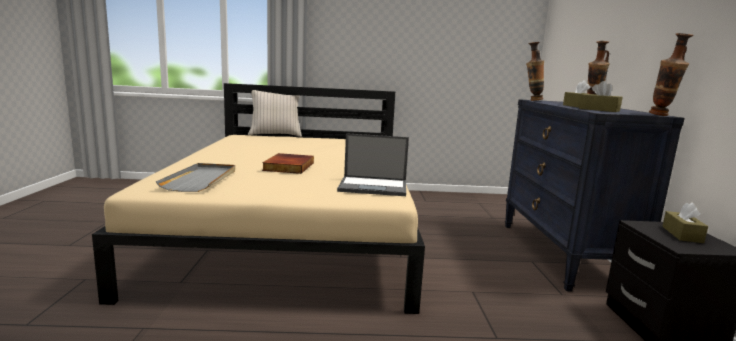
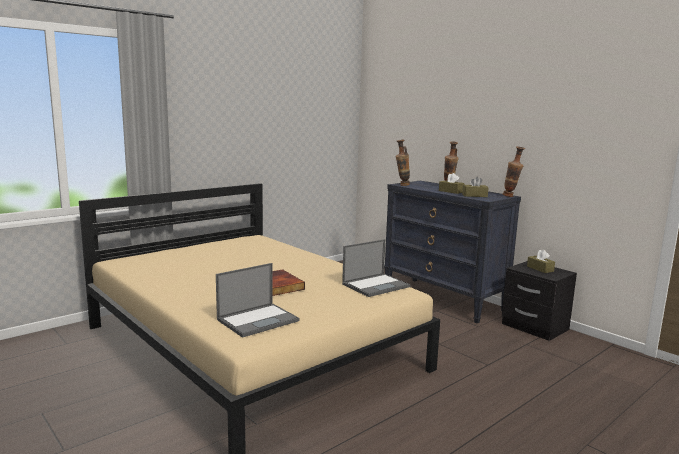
camera: 40 degrees left, 0 degrees up
grey tray [156,163,235,192] -> laptop [216,263,300,338]
beige pillow [248,90,302,137] -> none

